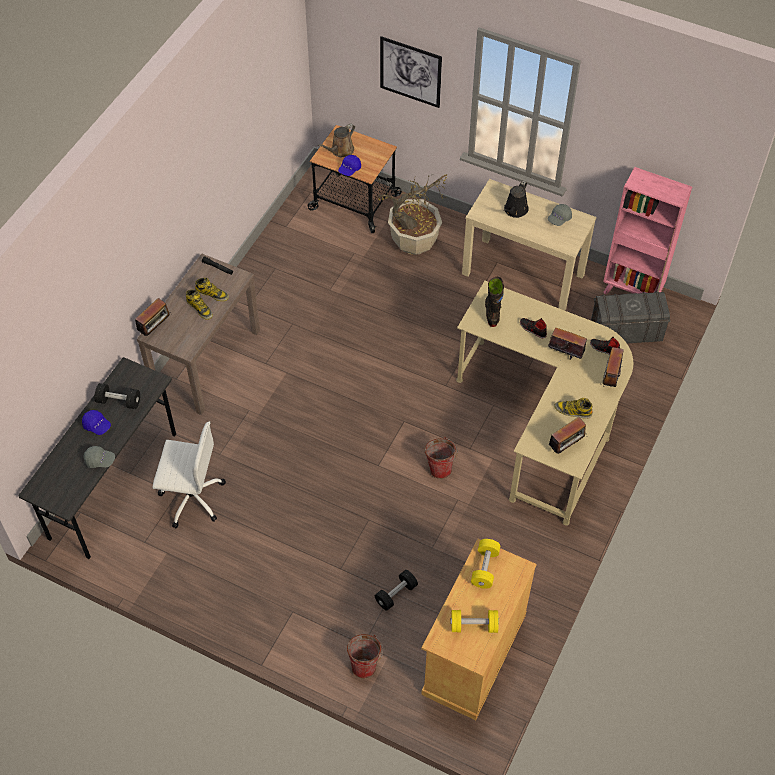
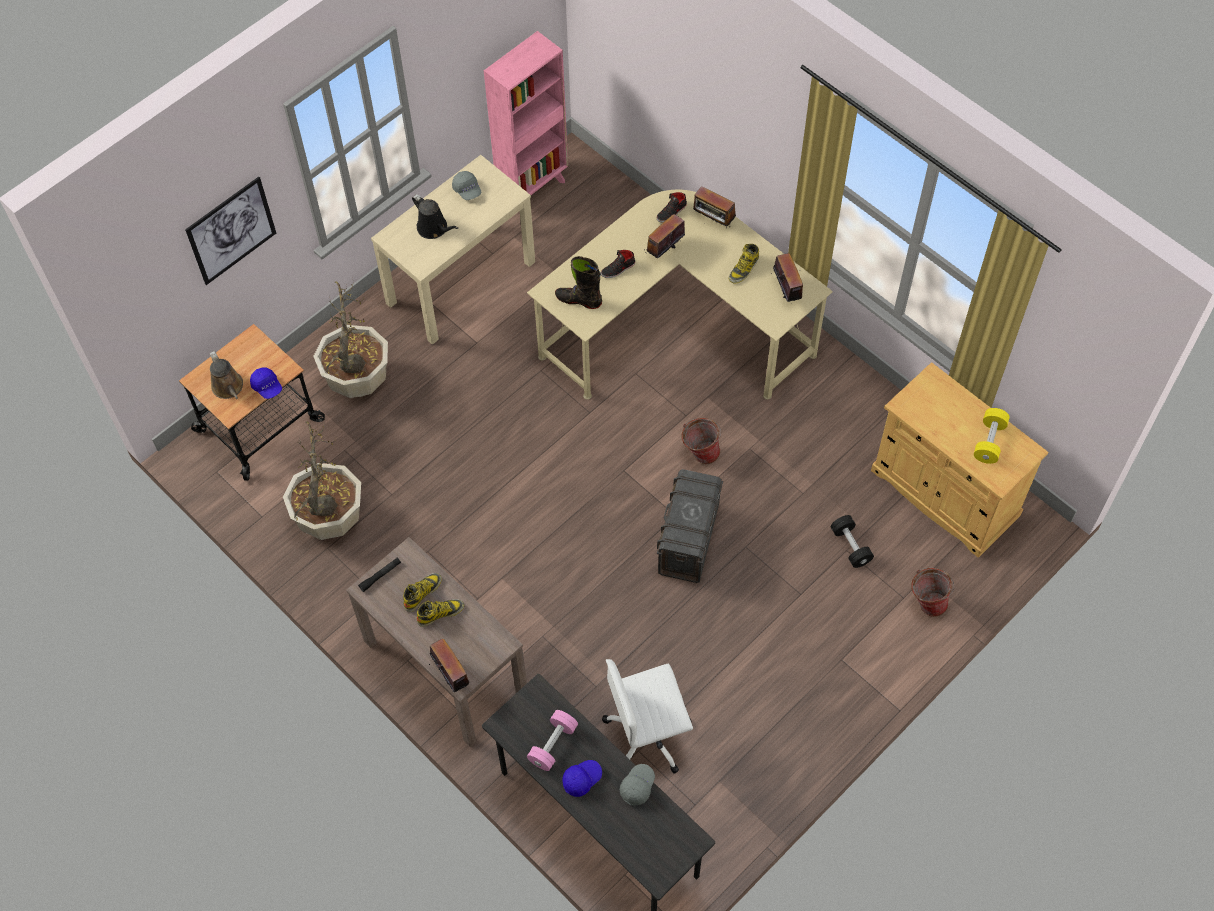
camera: 70 degrees left, 5 degrees up
black dumbbell [95,383,140,409] -> pink dumbbell [527,710,578,771]
white office chair [152,421,226,528] -> white office chair turned 135 degrees counterclockwise [602,659,693,774]
yellow dumbbell [471,539,500,589] -> none
grey storage box [591,291,670,343] -> grey storage box moved to [657,469,723,583]
none -> potted plant [283,421,361,540]

